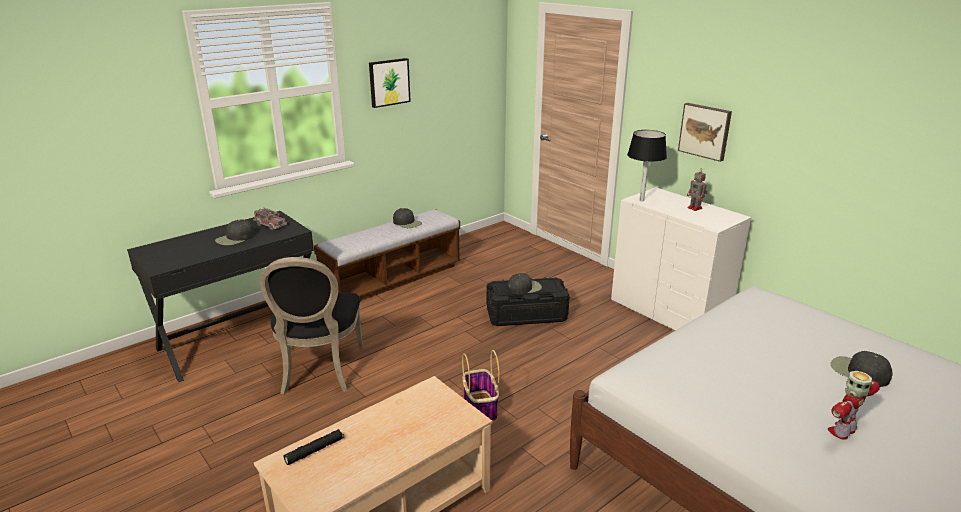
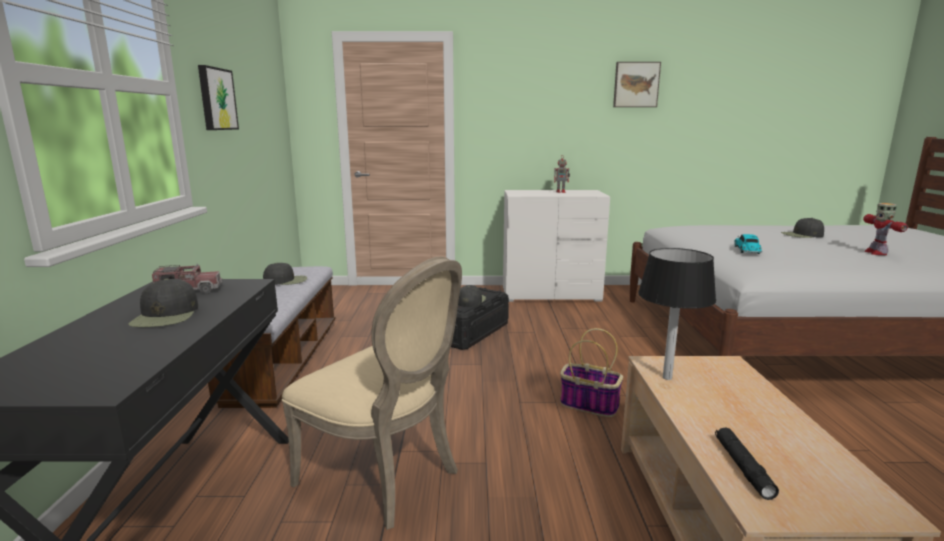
camera: 50 degrees left, 10 degrees down
black chair [259,257,363,395] -> beige chair [282,257,462,530]
black table lamp [627,130,667,201] -> black table lamp moved to [638,248,716,380]
picture [678,103,732,162] -> picture moved to [613,62,661,107]
none -> toy car [734,234,762,254]

